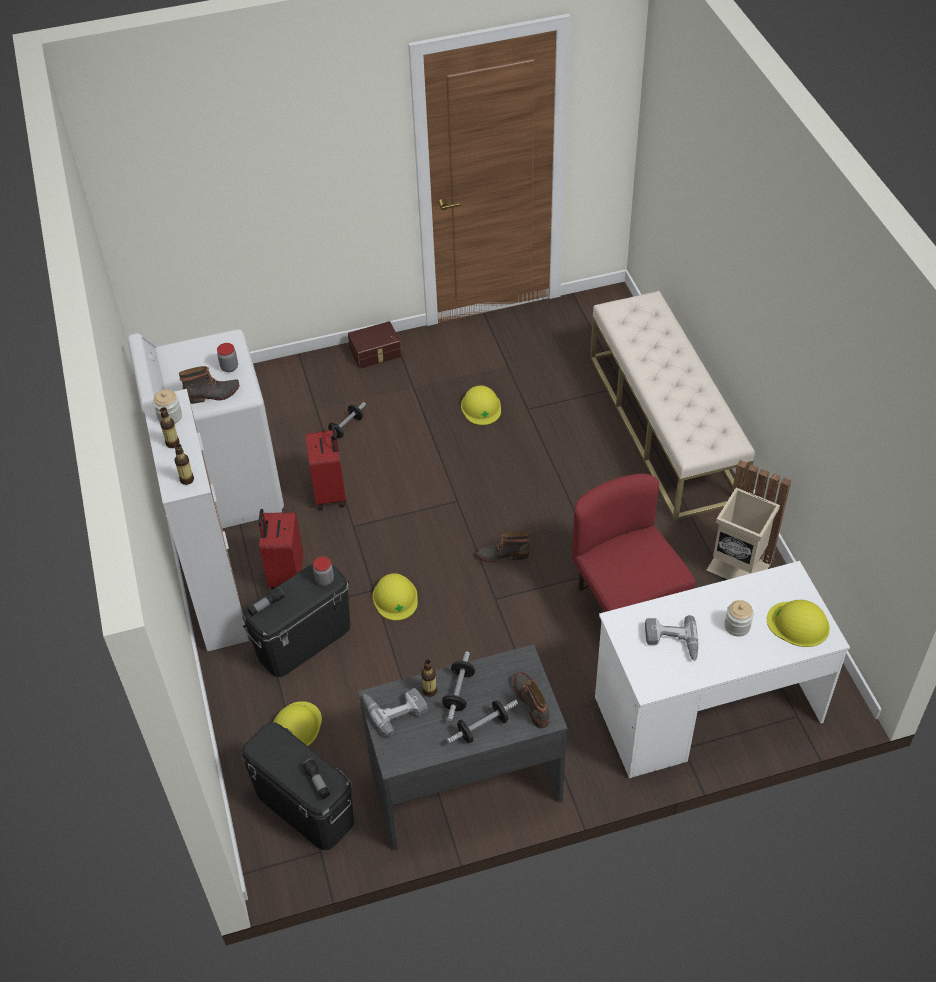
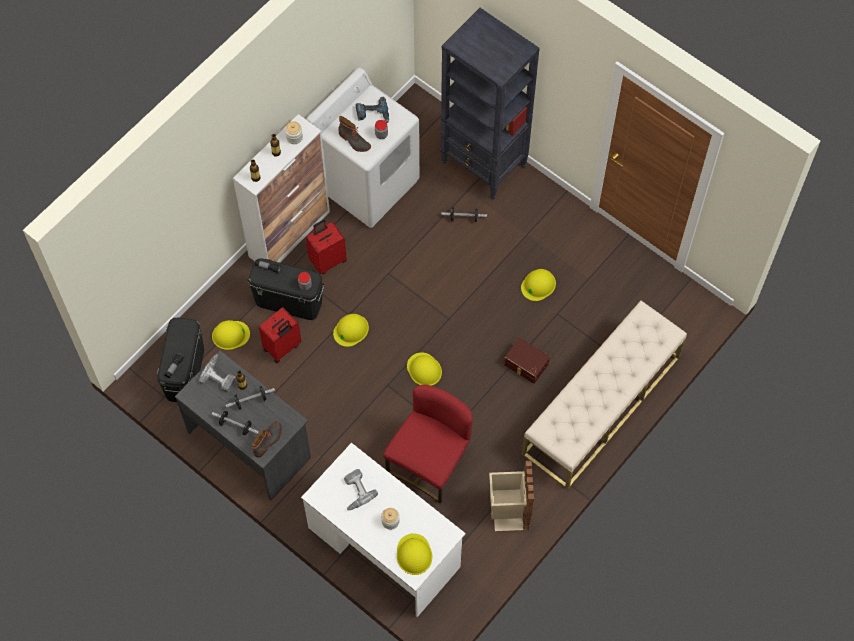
camera: 55 degrees right, 15 degrees up
red suitcase [305,425,346,510] -> red suitcase moved to [259,307,301,363]
brown storage box [348,321,402,369] -> brown storage box moved to [504,338,550,384]
boot [477,532,530,563] -> yellow hard hat [407,352,442,386]
none -> power drill [356,97,389,123]
none -> black bookcase [440,8,540,200]

